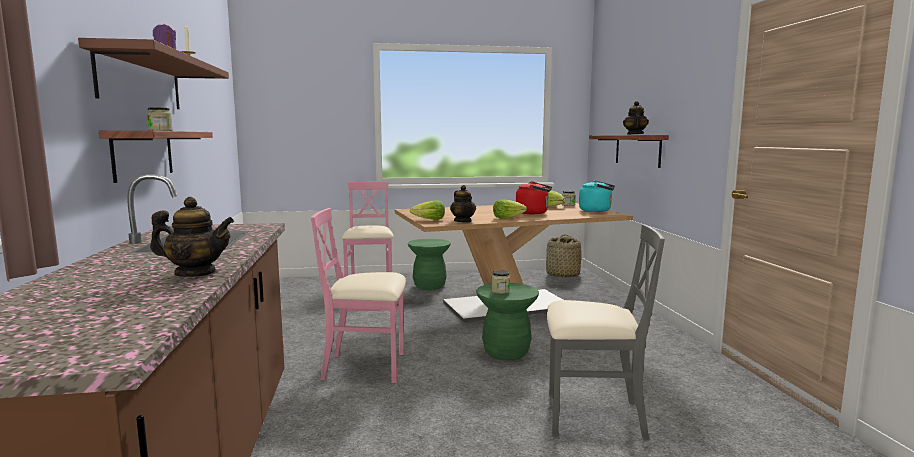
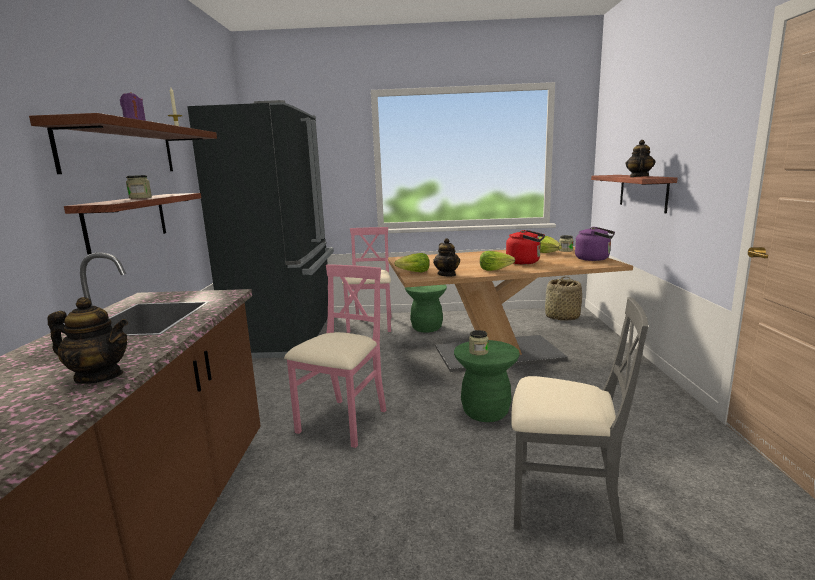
camera: 10 degrees right, 5 degrees up
pink chair [311,208,406,383] -> pink chair turned 105 degrees clockwise [284,264,387,448]
turquoise kettle [579,180,615,212] -> purple kettle [575,227,615,261]
none -> black fridge [187,100,334,358]

